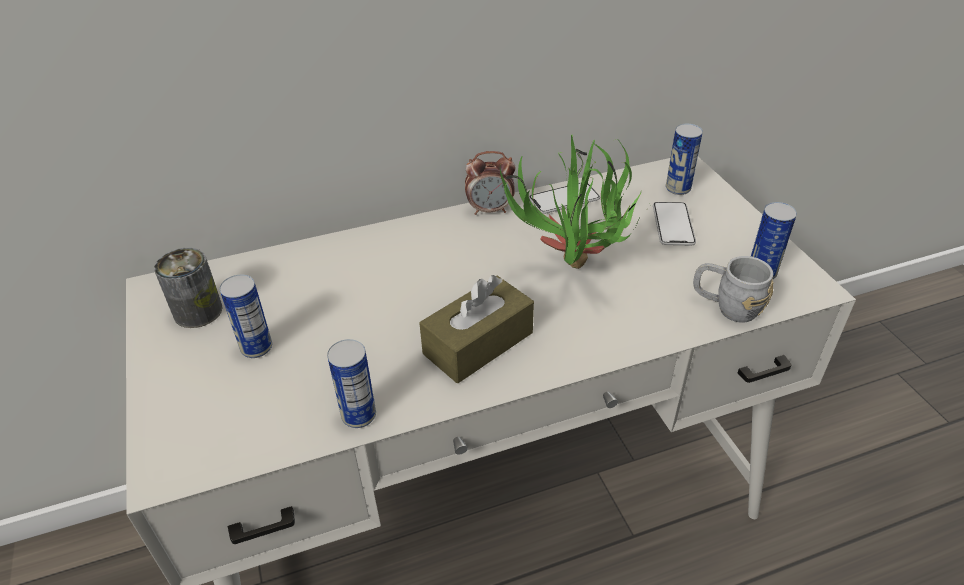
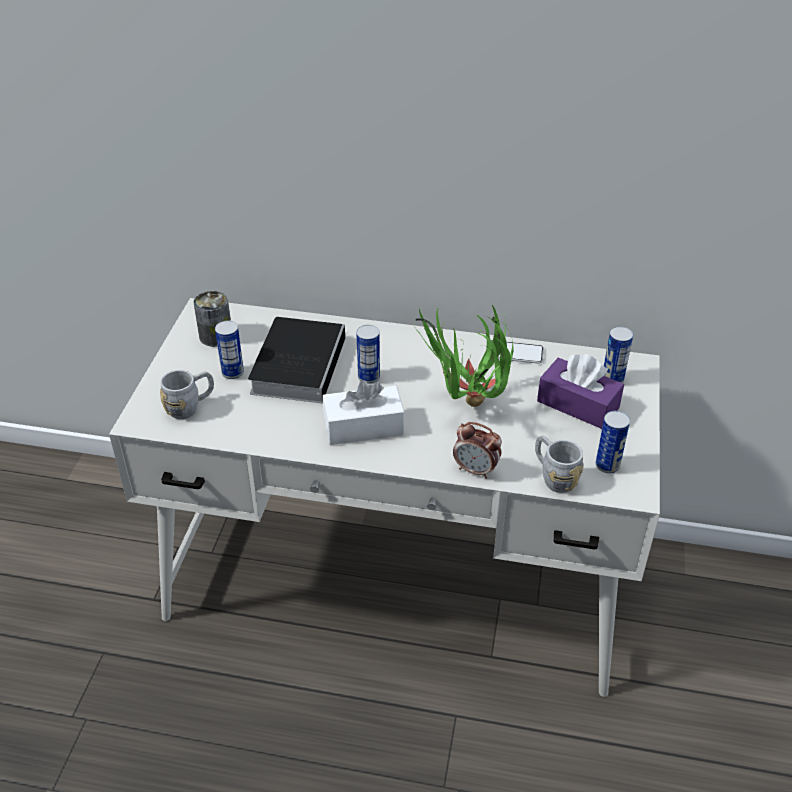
camera: 30 degrees right, 0 degrees up
can [327,339,376,428] -> can moved to [356,325,380,384]
brown tissue box [419,275,534,383] -> white tissue box [323,380,405,445]
alarm clock [465,151,515,215] -> alarm clock moved to [453,422,502,479]
phone [653,202,696,245] -> purple tissue box [537,354,624,429]
none -> grey mug [160,370,214,419]
none -> book [248,317,345,403]

